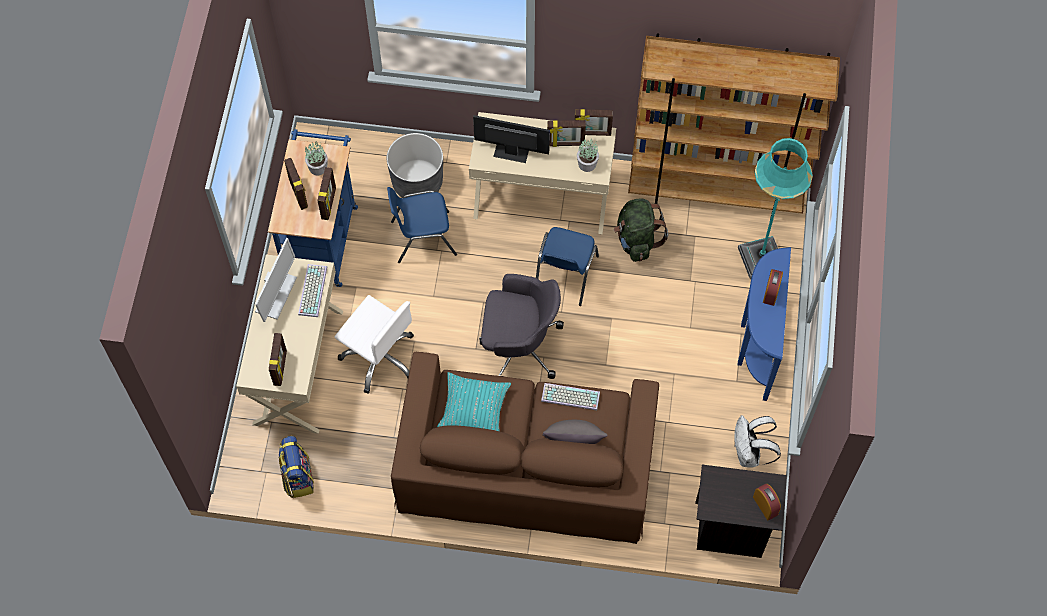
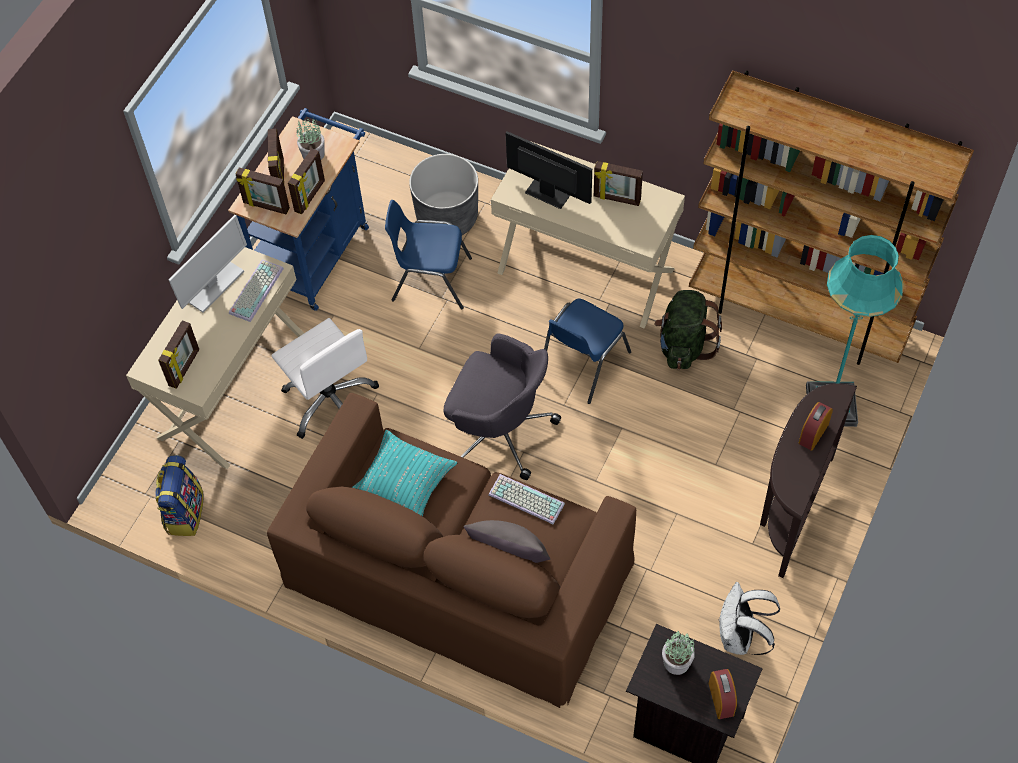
camera: 20 degrees right, 5 degrees down
picture frame [575,109,613,136] -> picture frame moved to [236,167,290,214]
potted plant [577,139,599,172] -> potted plant moved to [662,631,695,675]
blue console table [738,247,791,401] -> brown console table [760,383,857,578]

